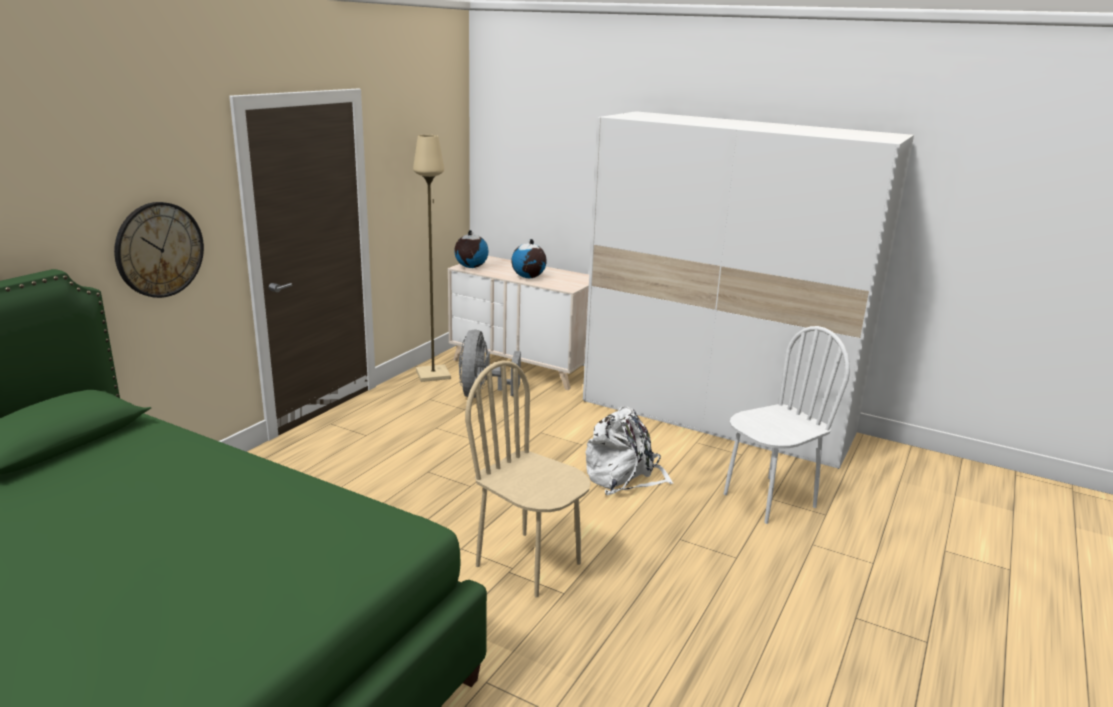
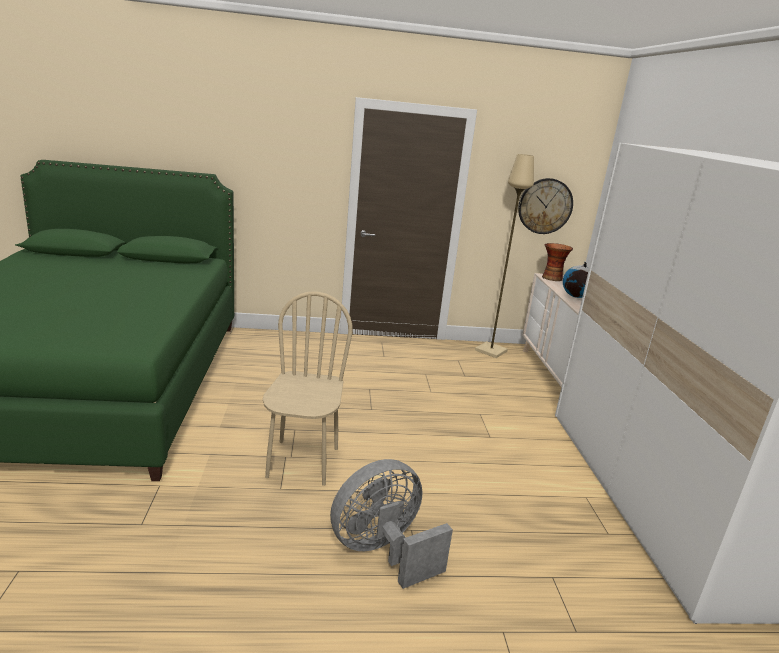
camera: 55 degrees right, 0 degrees up
wall clock [114,202,204,298] -> wall clock moved to [518,178,573,234]
globe [454,230,489,268] -> vase [542,243,573,281]
grey fan [459,329,521,398] -> grey fan moved to [330,459,453,589]
white backpack [585,406,673,495] -> none
white chair [724,326,850,524] -> none

